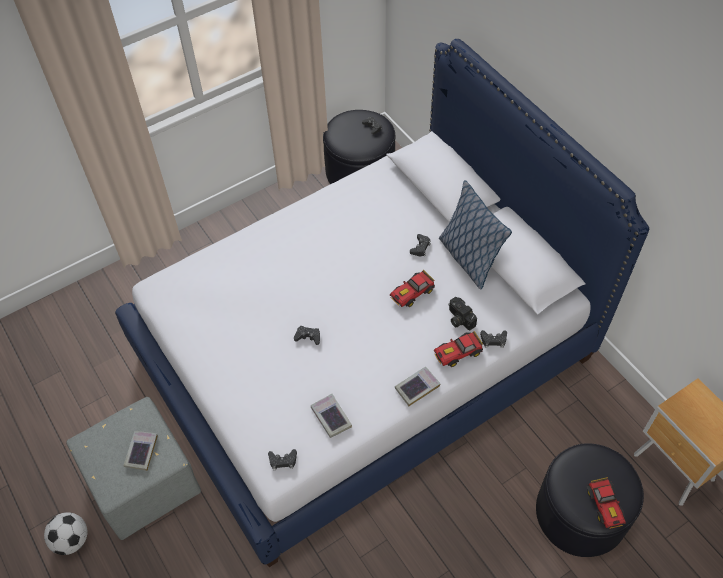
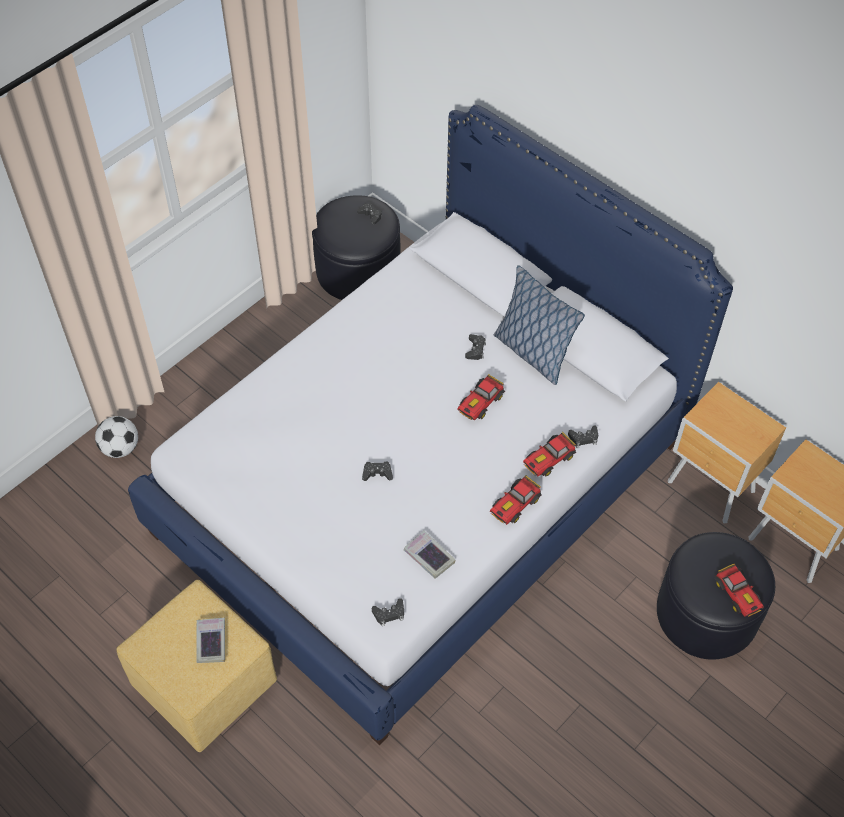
camera: 15 degrees left, 0 degrees up
football [44,512,87,555] -> football moved to [95,416,138,458]
grey ottoman [66,397,201,540] -> yellow ottoman [116,580,277,752]
book [395,366,441,406] -> toy car [490,475,542,525]
camera [448,297,477,330] -> none
none -> brown nightstand [668,382,786,523]

